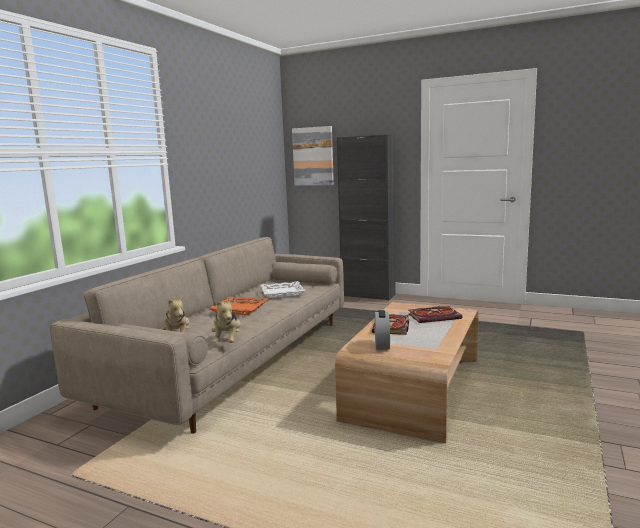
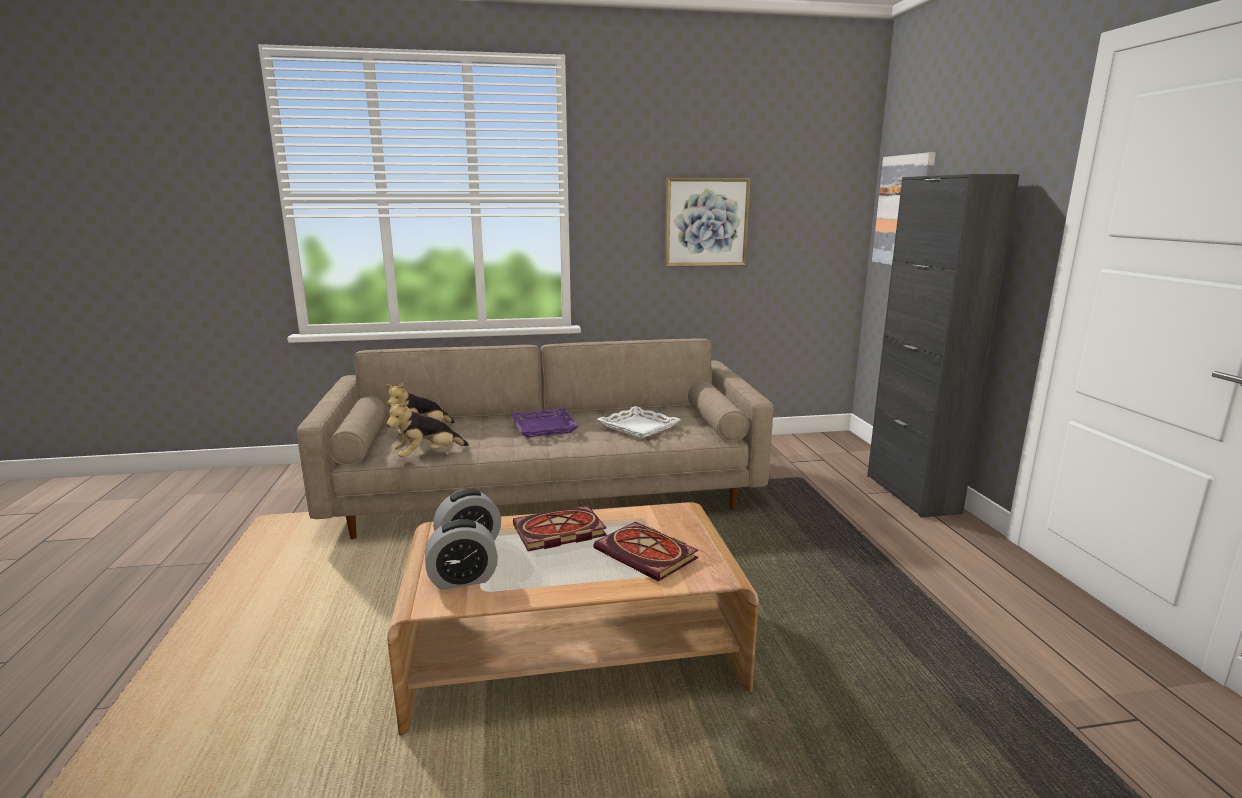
camera: 55 degrees right, 5 degrees up
orange tray [209,296,268,315] -> purple tray [511,407,579,437]
none -> alarm clock [425,519,498,590]
none -> picture [665,178,751,267]

